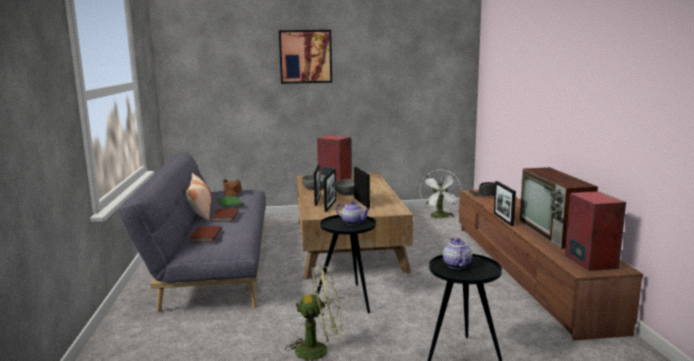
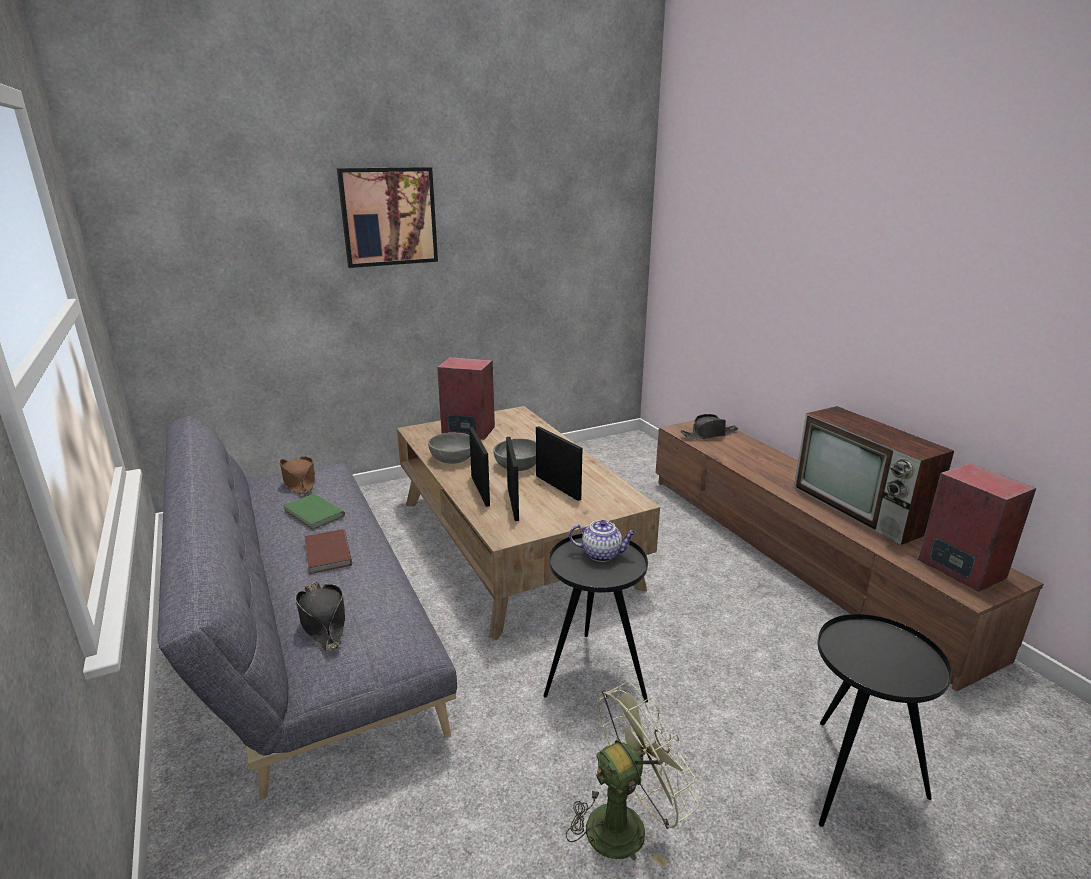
camera: 20 degrees left, 10 degrees up
pillow [186,173,212,221] -> none
brown book [189,226,222,243] -> black hat [295,582,346,651]
white fan [420,170,461,218] -> none
teapot [443,238,472,269] -> none
picture frame [494,181,516,226] -> none

